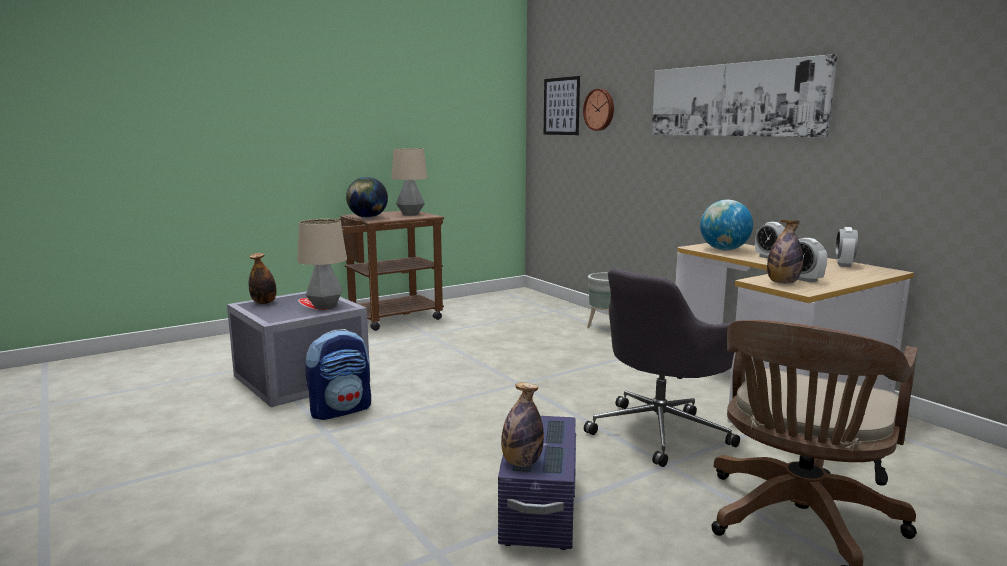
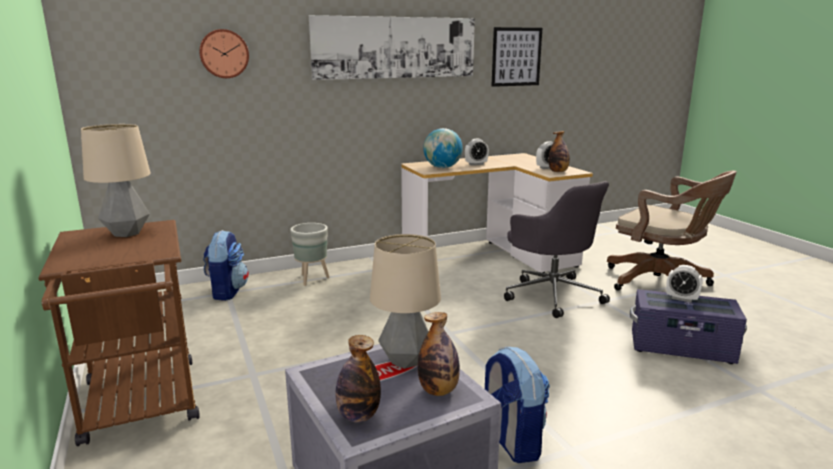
camera: 80 degrees left, 5 degrees up
globe [346,177,388,218] -> none
bottle [501,383,544,467] -> bottle moved to [418,312,460,396]
picture [544,76,580,135] -> picture moved to [491,27,542,87]
alarm clock [835,227,858,267] -> alarm clock moved to [666,265,703,303]
none -> backpack [203,230,249,301]

